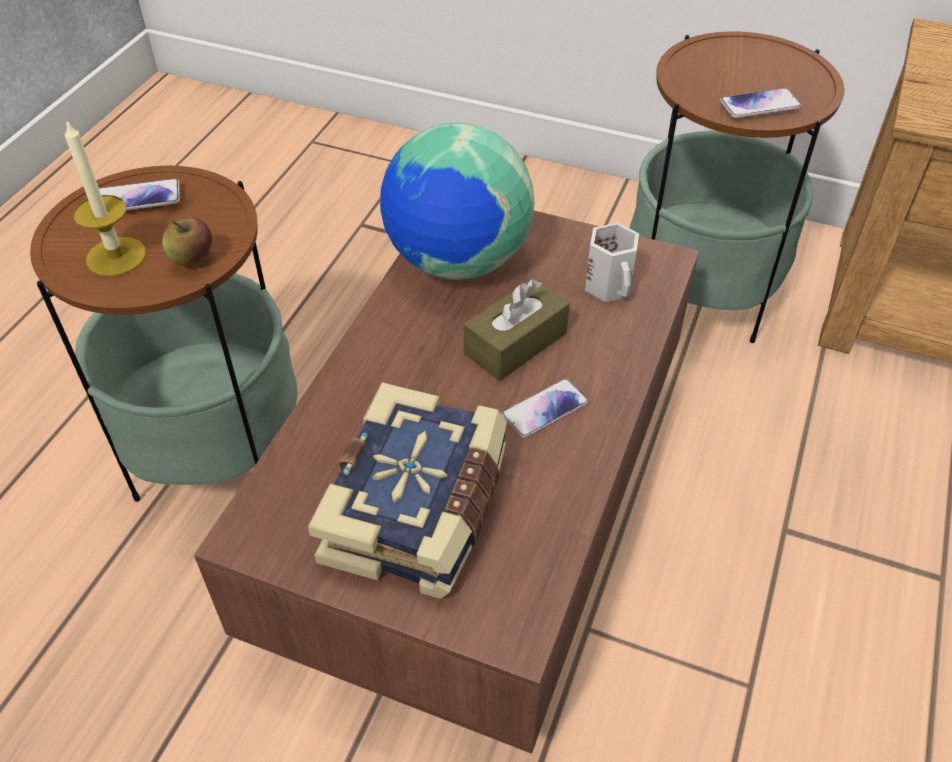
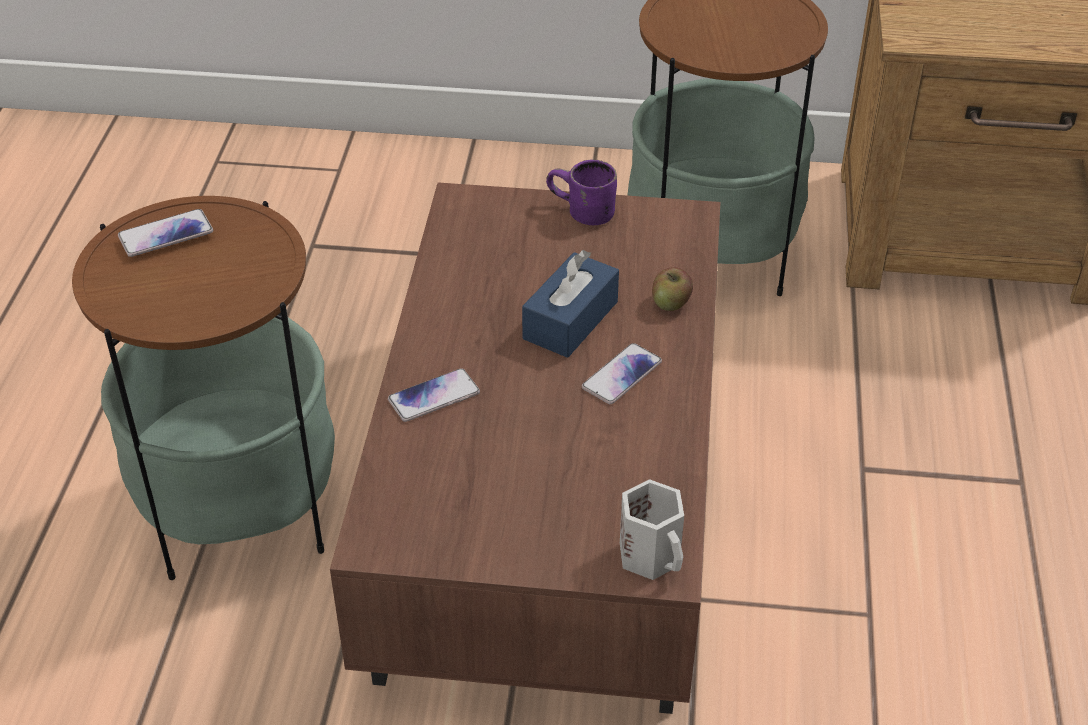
camera: 15 degrees left, 5 degrees down
candle [65,119,146,277] -> none
apple [162,217,212,265] -> apple moved to [652,267,693,311]
book [308,382,507,599] -> none
globe [380,123,534,280] -> none
brown tissue box [464,278,570,381] -> blue tissue box [522,250,619,358]
white mug [585,222,639,302] -> white mug moved to [620,479,684,580]
phone [720,88,802,118] -> phone moved to [388,368,480,422]
none -> purple mug [546,160,617,225]

